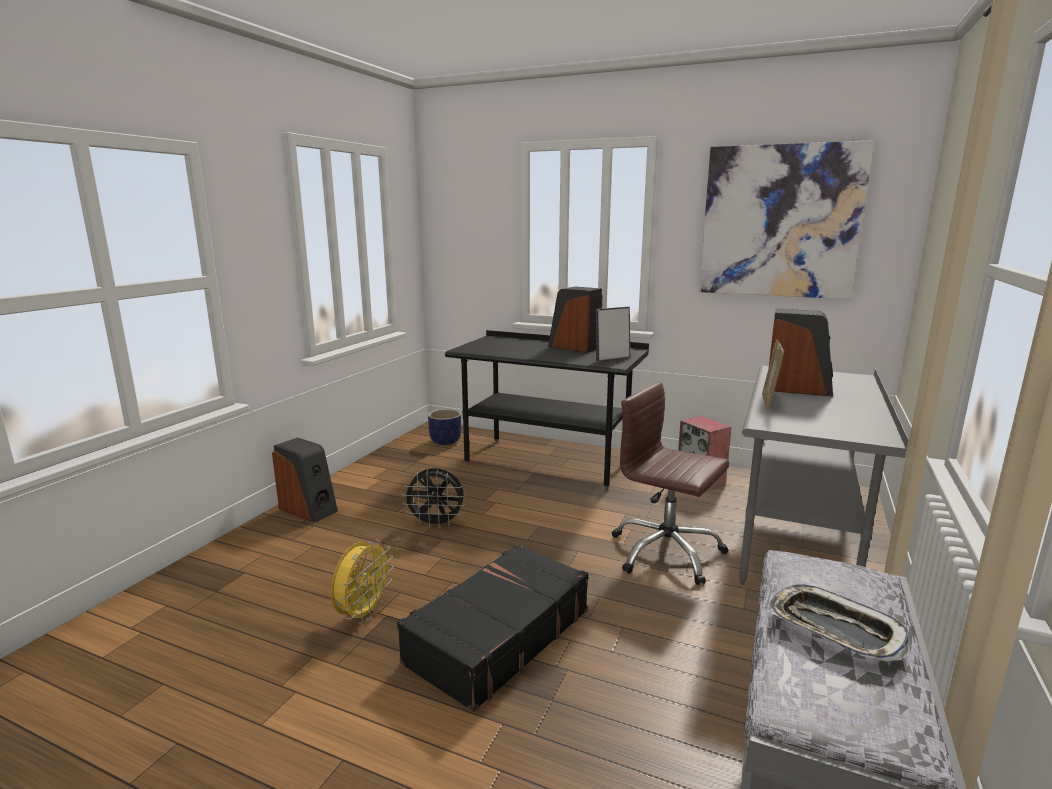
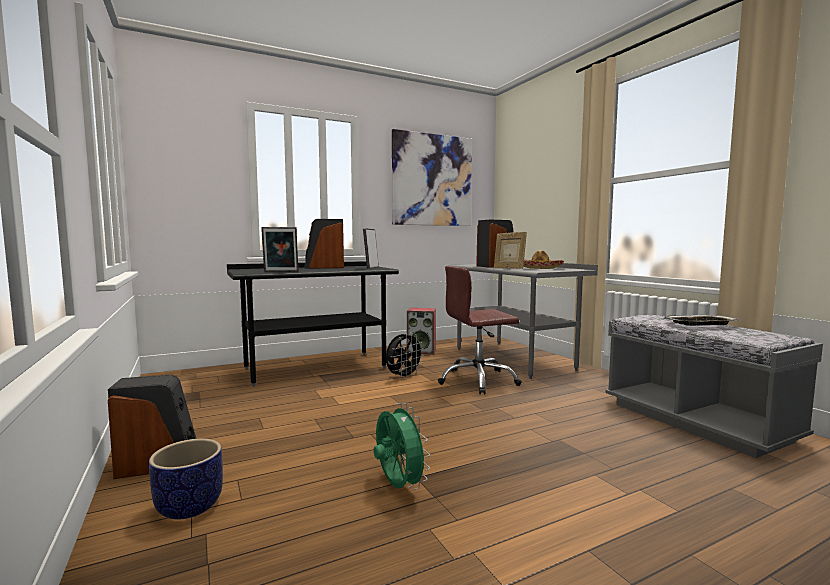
camera: 50 degrees left, 10 degrees down
yellow fan [331,539,394,624] -> green fan [374,403,430,490]
black suitcase [397,544,589,712] -> none
black fan [402,468,465,529] -> black fan moved to [386,332,424,379]
planter [428,409,461,445] -> planter moved to [149,439,223,520]
none -> picture frame [261,227,299,272]
none -> hat [523,250,565,269]

